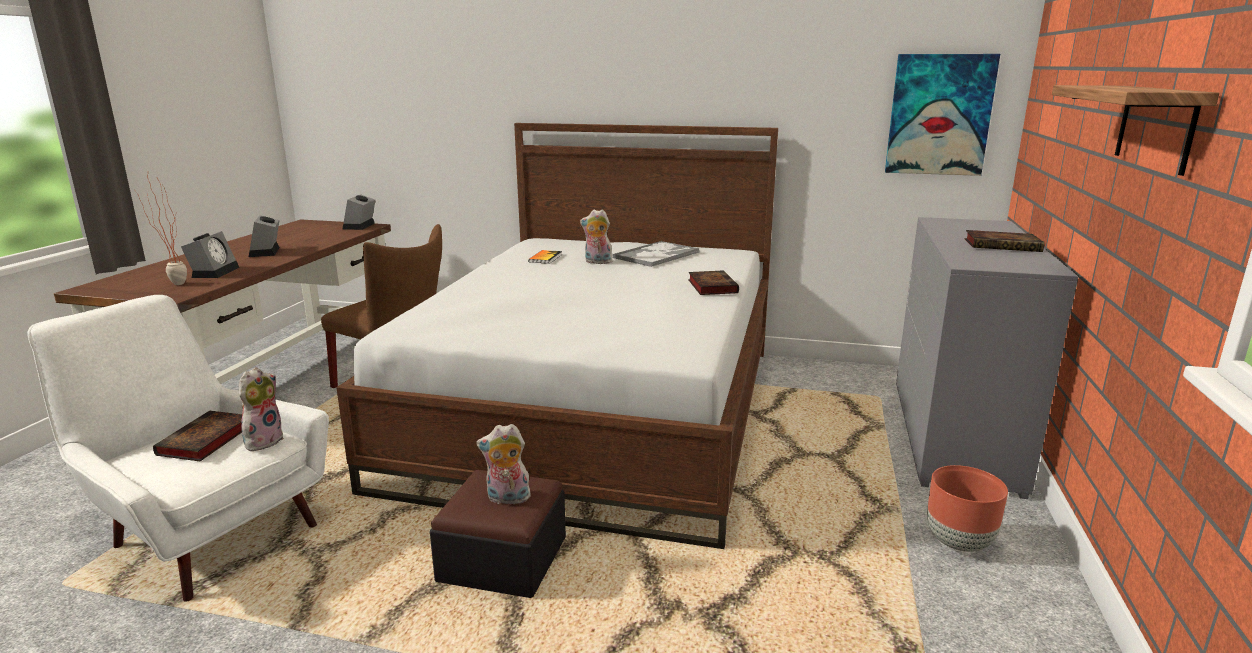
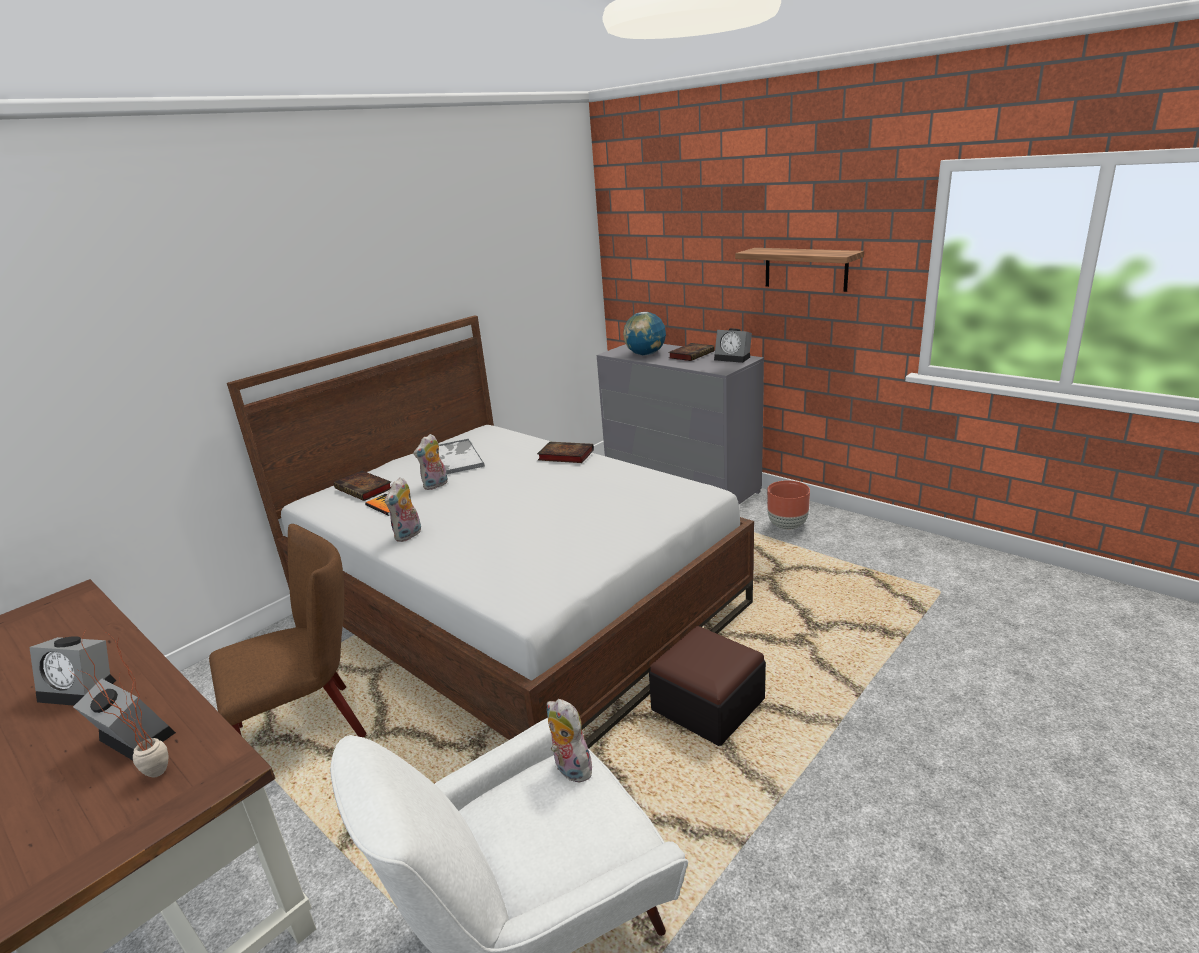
camera: 60 degrees left, 5 degrees up
book [153,411,242,461] -> book moved to [334,470,391,501]
alarm clock [343,194,375,230] -> alarm clock moved to [714,328,752,363]
plush toy [476,424,532,507] -> plush toy moved to [385,477,421,542]
picture [885,54,1000,176] -> none
none -> globe [623,312,666,356]

